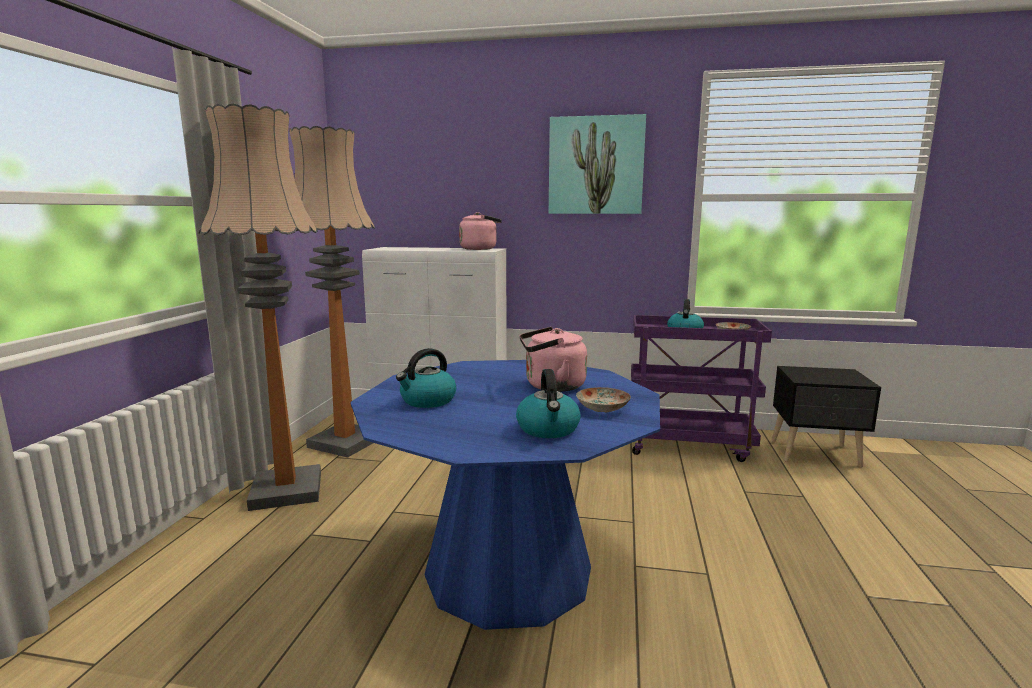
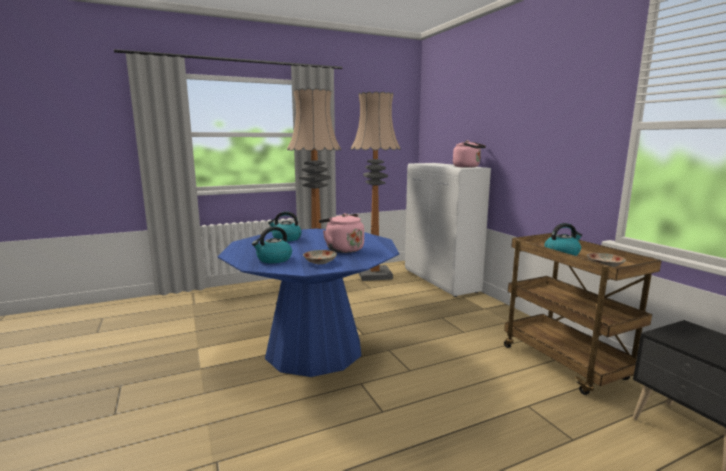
camera: 55 degrees right, 0 degrees up
picture [549,114,646,214] -> none
purple cart [631,315,772,462] -> brown cart [504,233,662,395]

